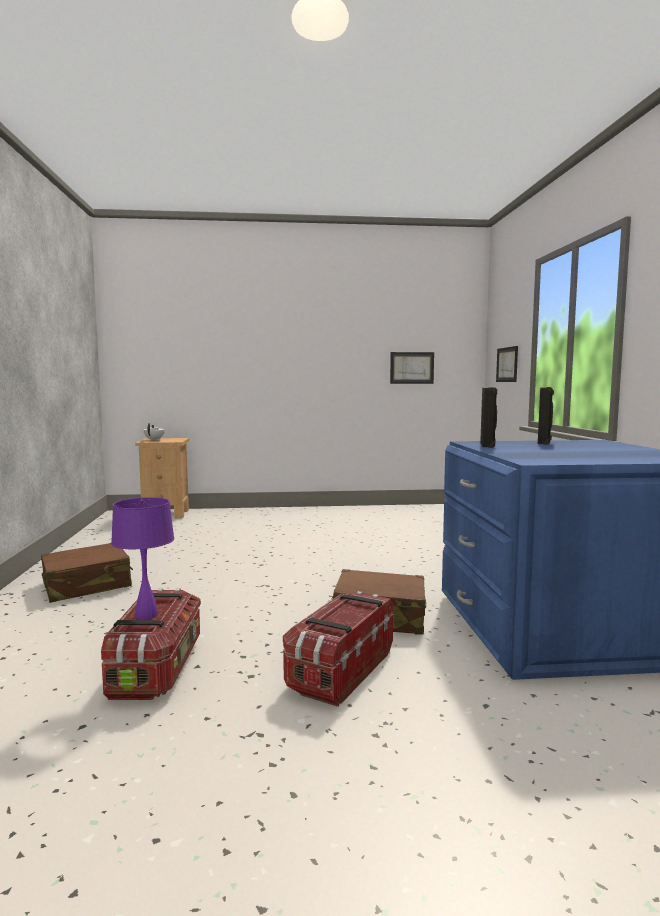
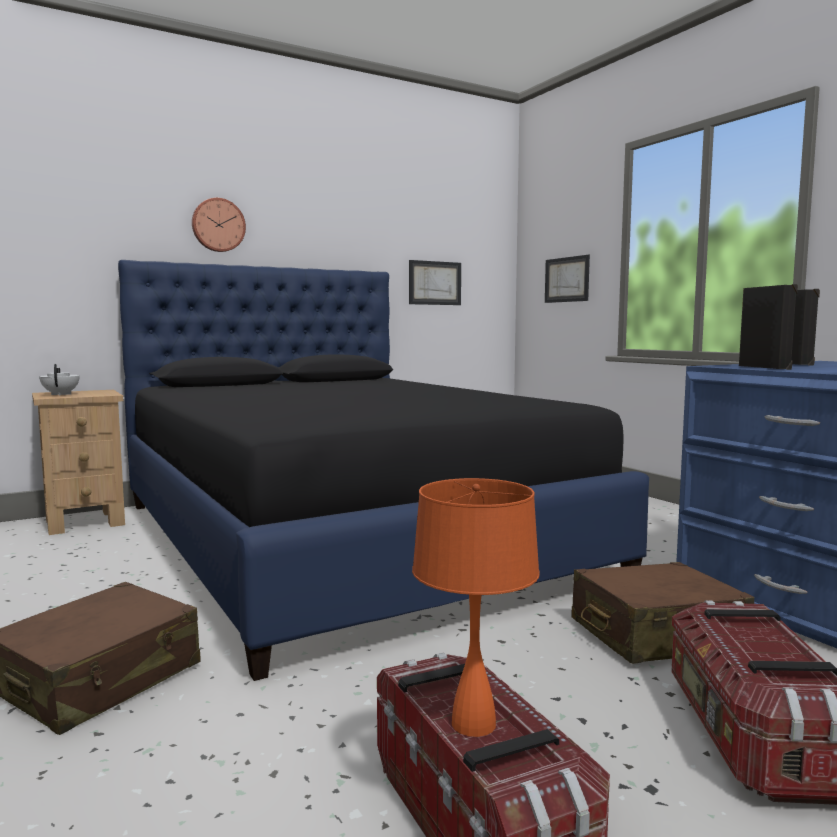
camera: 25 degrees left, 0 degrees up
purple table lamp [111,497,174,620] -> orange table lamp [412,478,540,737]
none -> black bed [118,260,649,681]
none -> wall clock [192,198,246,252]

